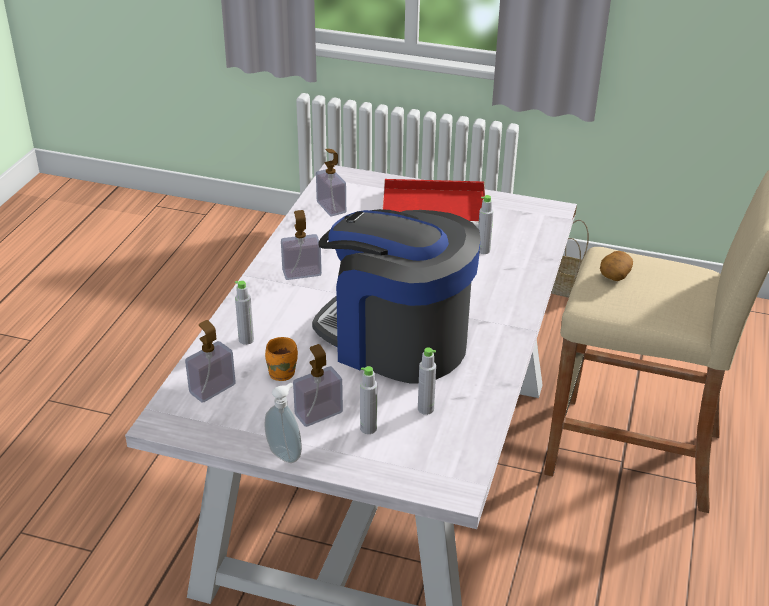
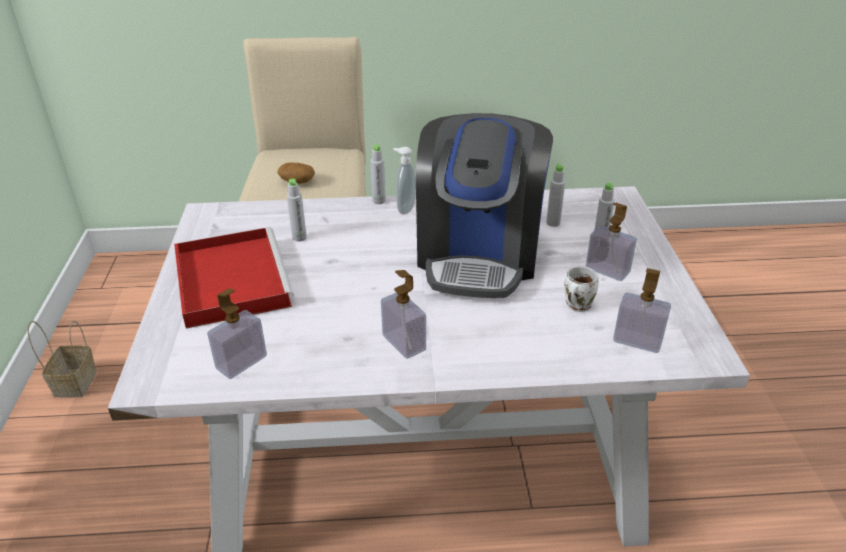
camera: 110 degrees left, 0 degrees up
grey bottle [235,281,254,345] -> grey bottle moved to [370,144,386,204]
orange mug [265,337,298,381] -> white mug [564,266,599,312]
soap dispenser [265,383,302,463] -> soap dispenser moved to [393,147,416,215]

